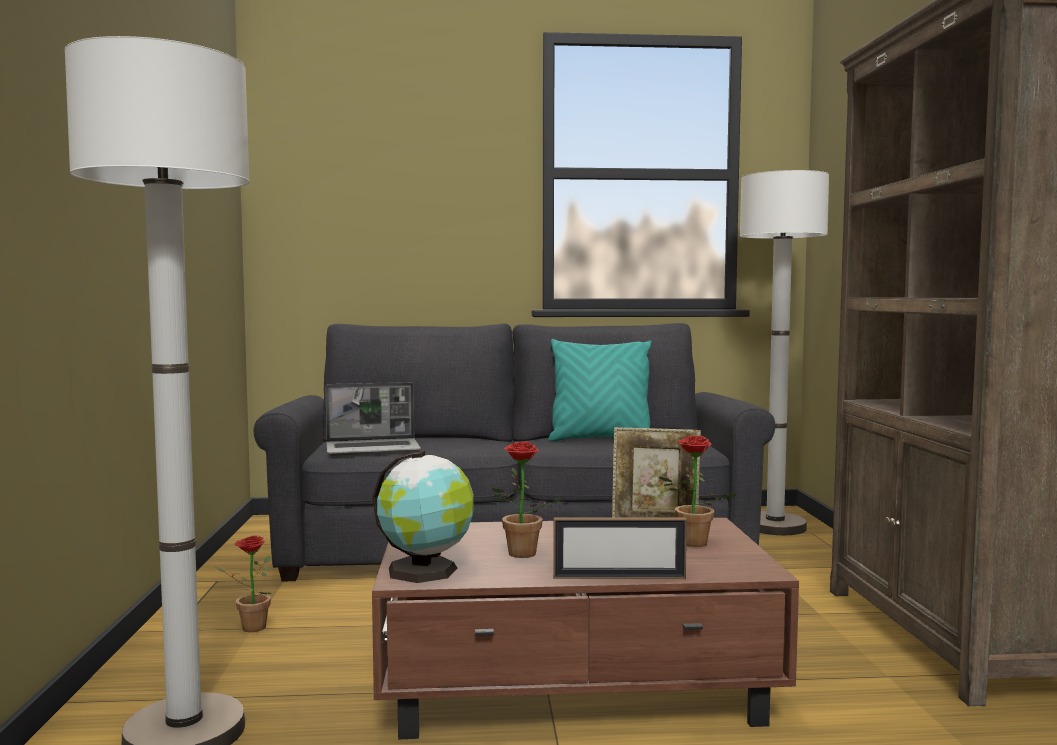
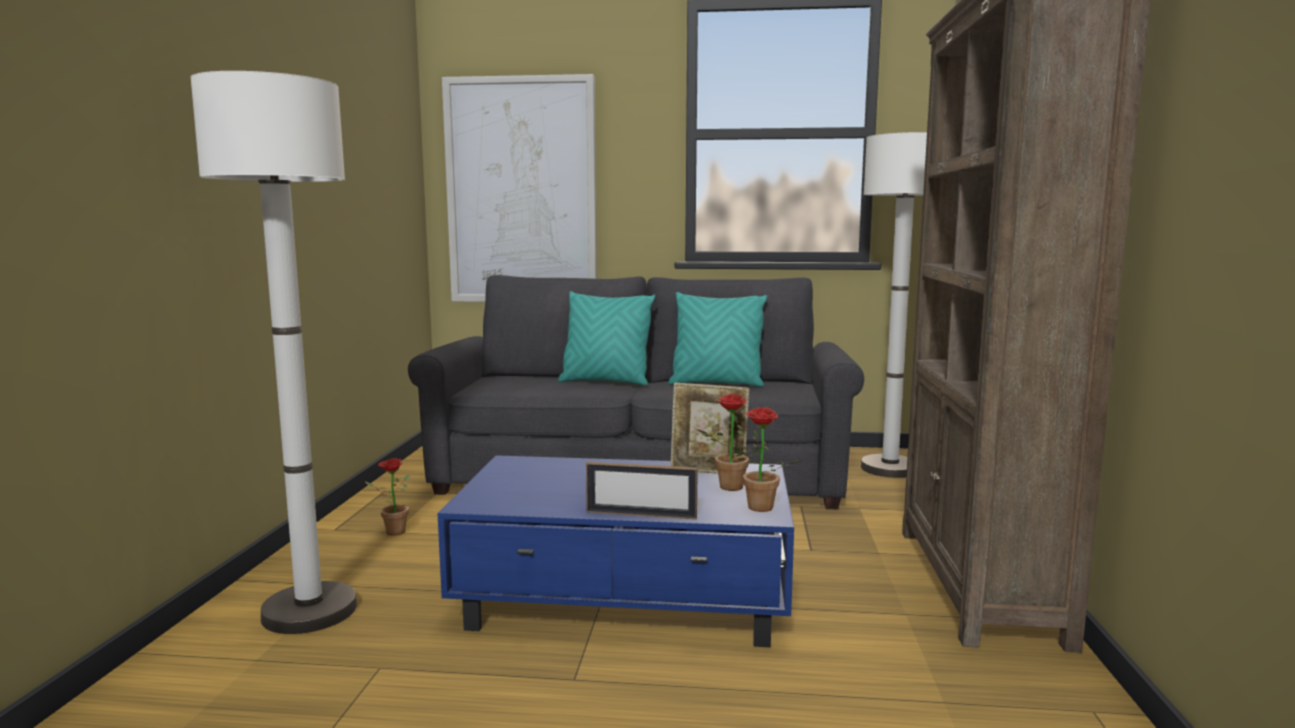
camera: 10 degrees right, 5 degrees up
laptop [325,382,421,456] -> none
globe [372,451,473,583] -> none
brown coffee table [372,518,799,739] -> blue coffee table [437,455,794,648]
potted plant [492,441,564,558] -> potted plant moved to [734,407,800,512]
none -> picture [442,74,597,302]
none -> turquoise pillow [558,291,655,385]

